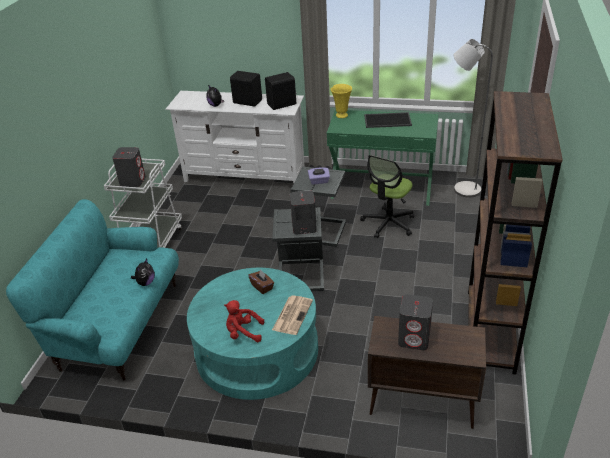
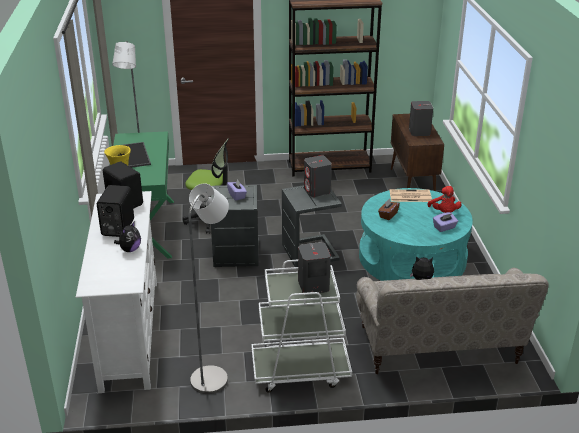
camera: 110 degrees left, 5 degrees down
turquoise sofa [6,199,179,380] -> beige sofa [356,268,549,374]
none -> grey floor lamp [189,183,229,394]
none -> purple tissue box [433,212,458,232]

